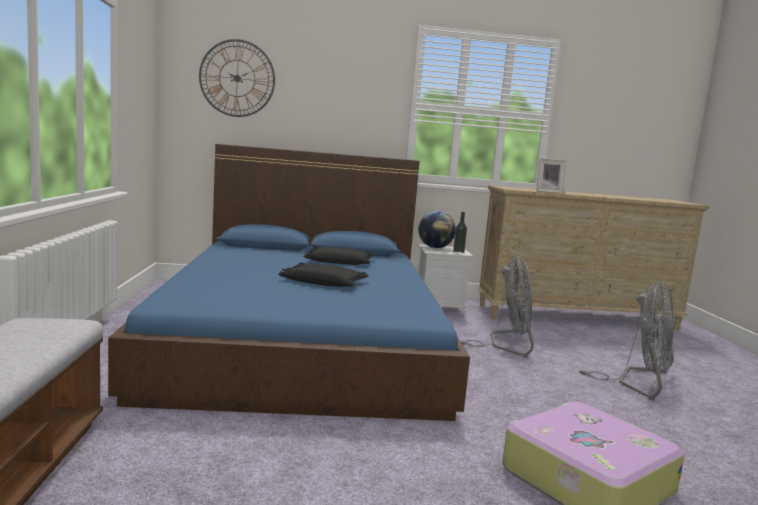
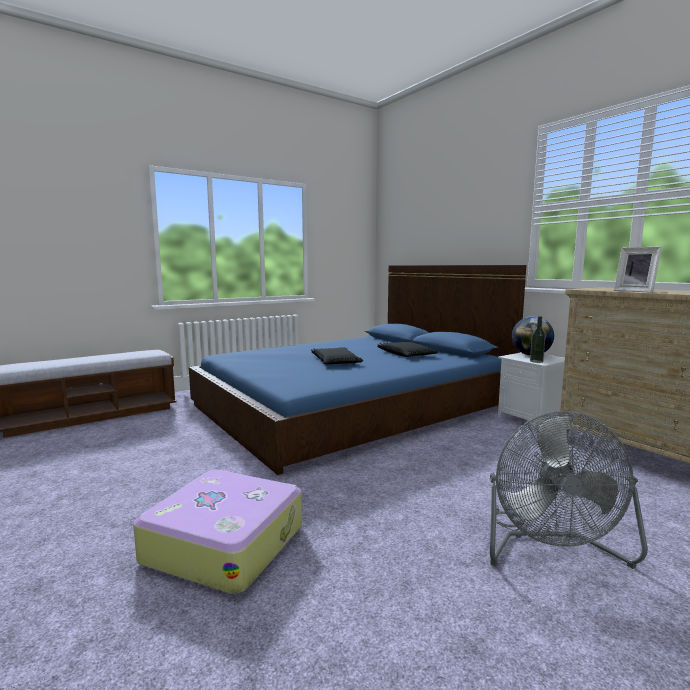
camera: 60 degrees right, 0 degrees up
wall clock [199,39,275,117] -> none
grey fan [460,256,534,358] -> none

